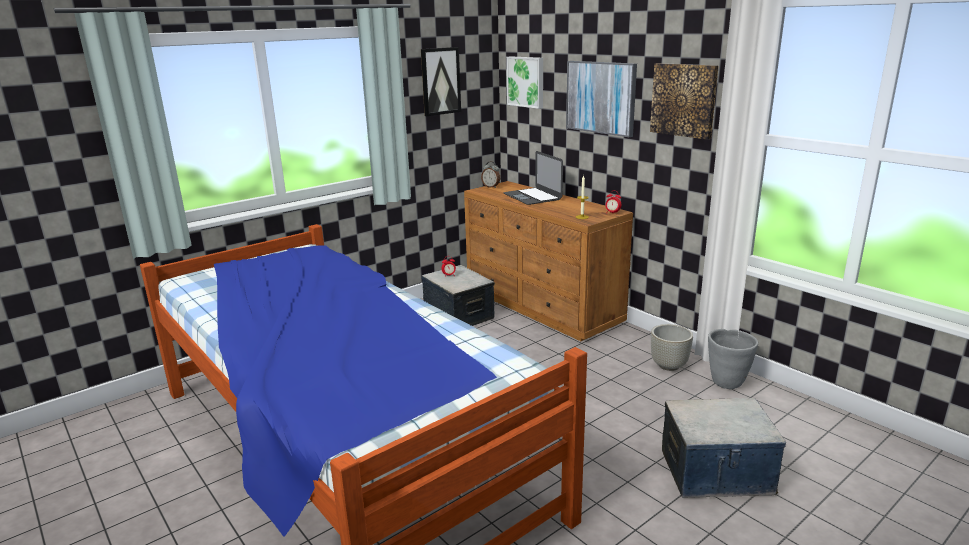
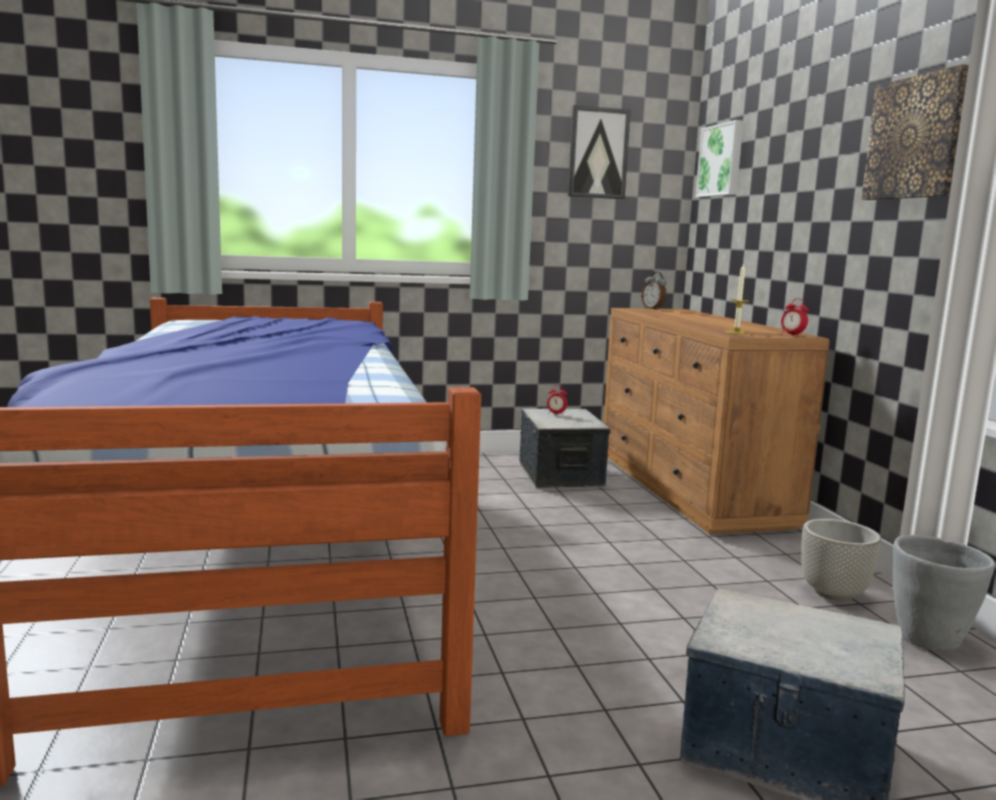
camera: 25 degrees right, 10 degrees down
laptop [504,151,563,205] -> none
picture [566,61,637,137] -> none

